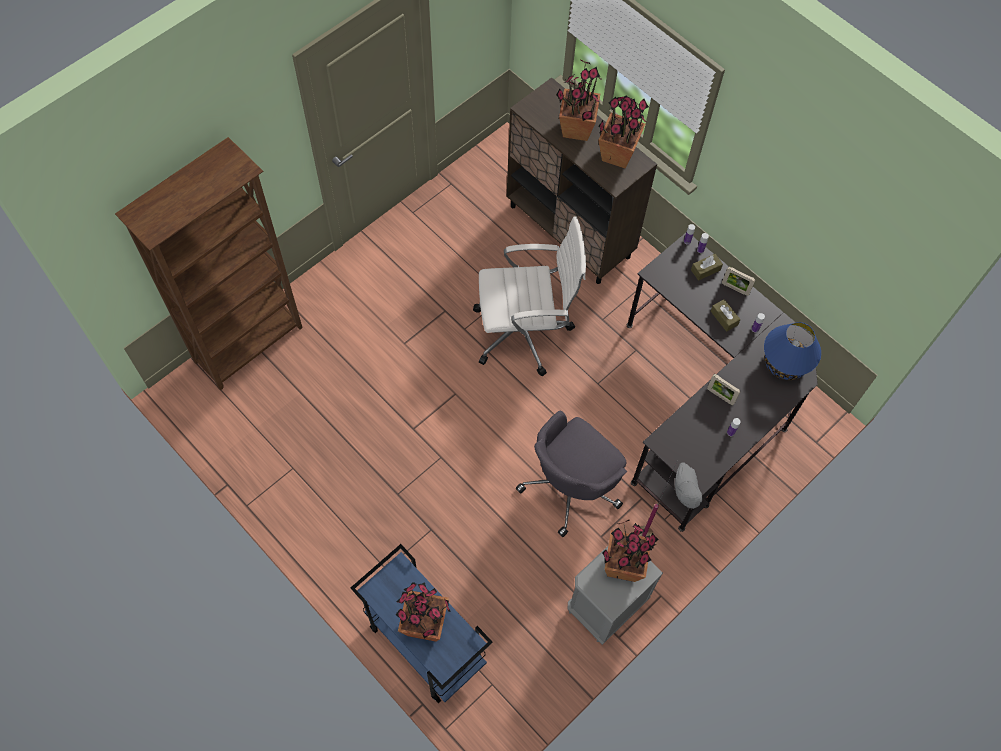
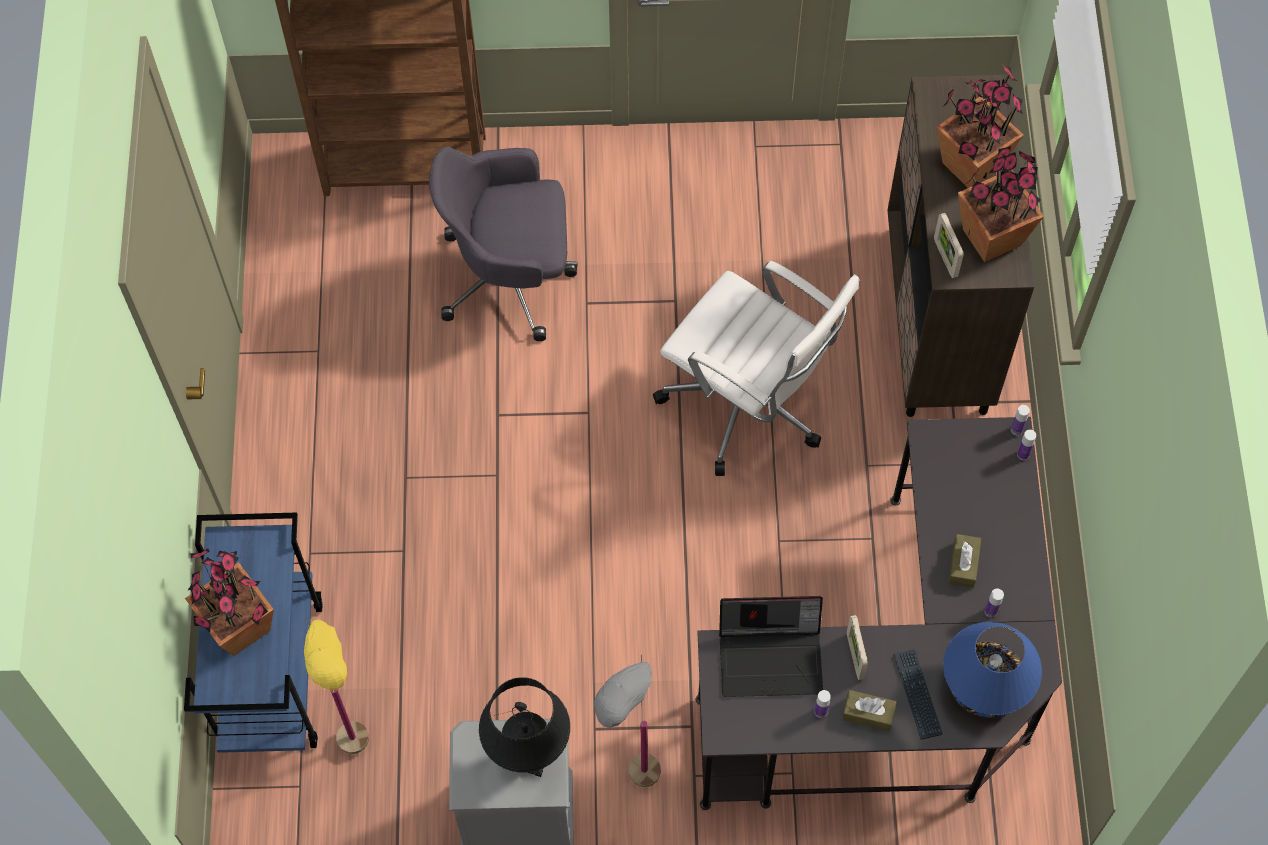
camera: 45 degrees right, 0 degrees up
grey office chair [516,411,627,537] -> grey office chair moved to [429,147,578,341]
potted plant [602,520,658,582] -> black table lamp [479,677,570,777]
brown tissue box [691,254,723,281] -> brown tissue box moved to [842,690,897,732]
picture frame [722,267,755,296] -> picture frame moved to [934,213,964,278]
none -> yellow floor lamp [304,618,369,754]
none -> laptop [719,596,823,697]
none -> keyboard [893,649,943,740]

